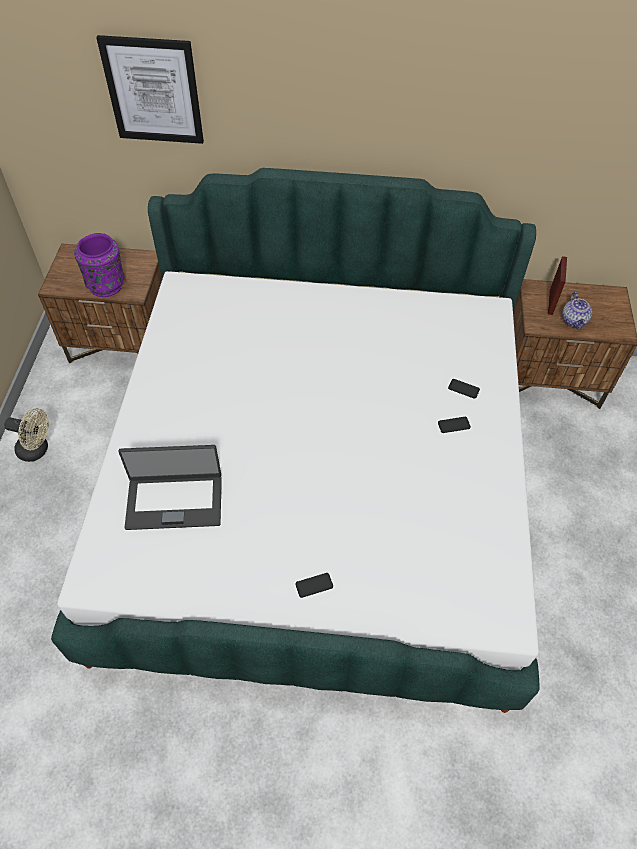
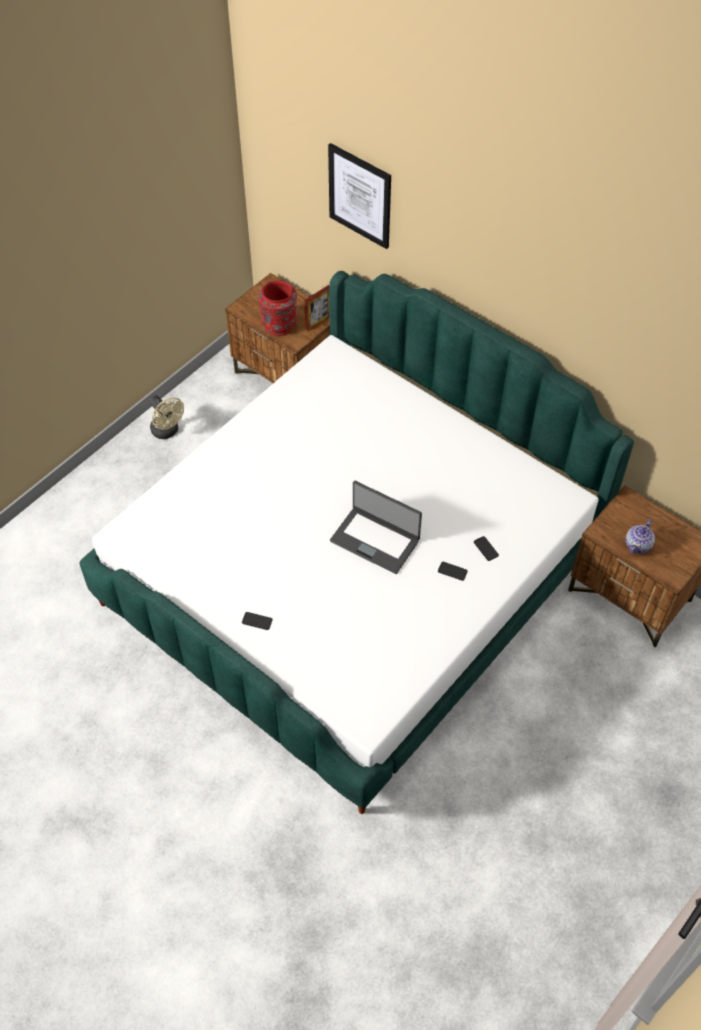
camera: 35 degrees right, 0 degrees up
purple vase [74,233,125,297] -> red vase [258,281,297,336]
laptop [118,445,222,530] -> laptop moved to [330,481,422,574]
picture frame [548,256,567,315] -> picture frame moved to [305,285,329,331]

